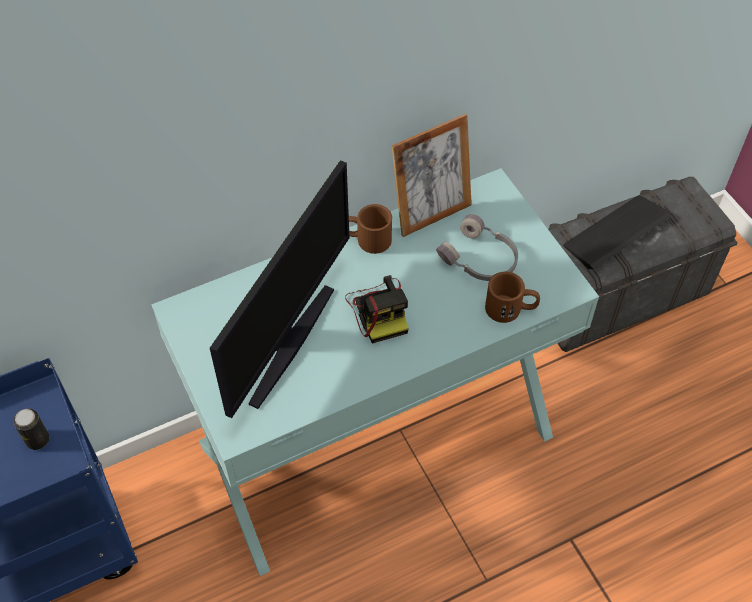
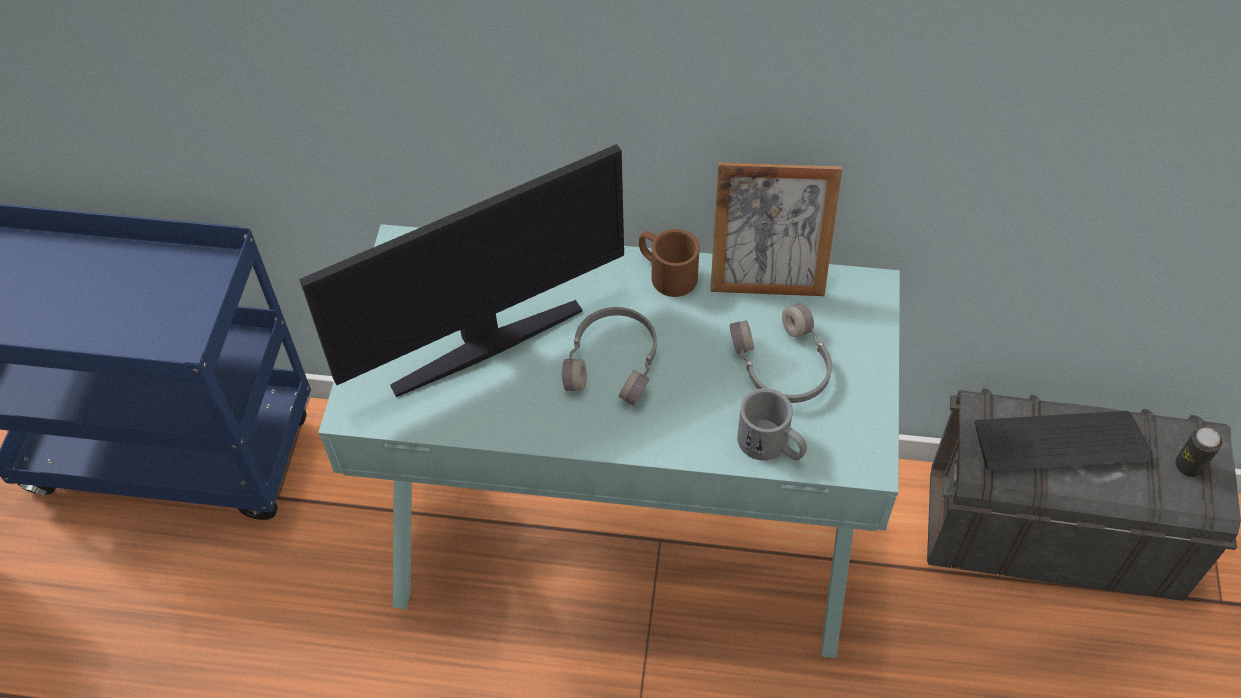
camera: 35 degrees right, 0 degrees up
can [13,408,49,450] -> can moved to [1175,427,1222,477]
camera [345,275,409,343] -> grey headphones [562,307,657,406]
brown mug [485,272,540,323] -> grey mug [737,388,807,461]

